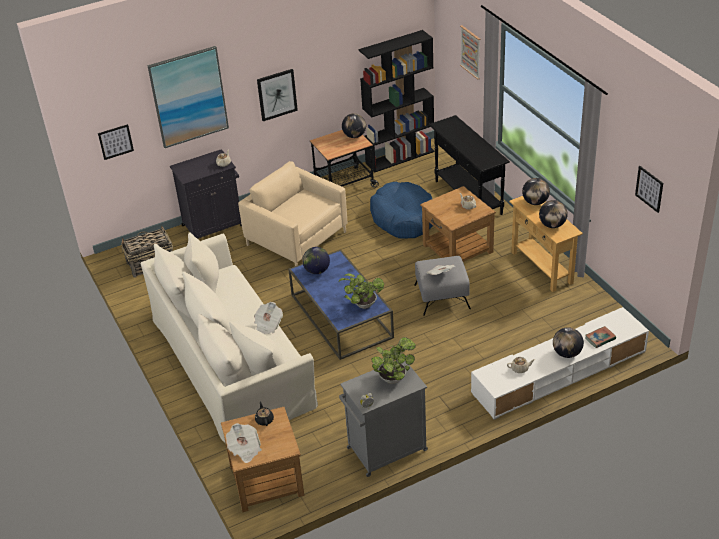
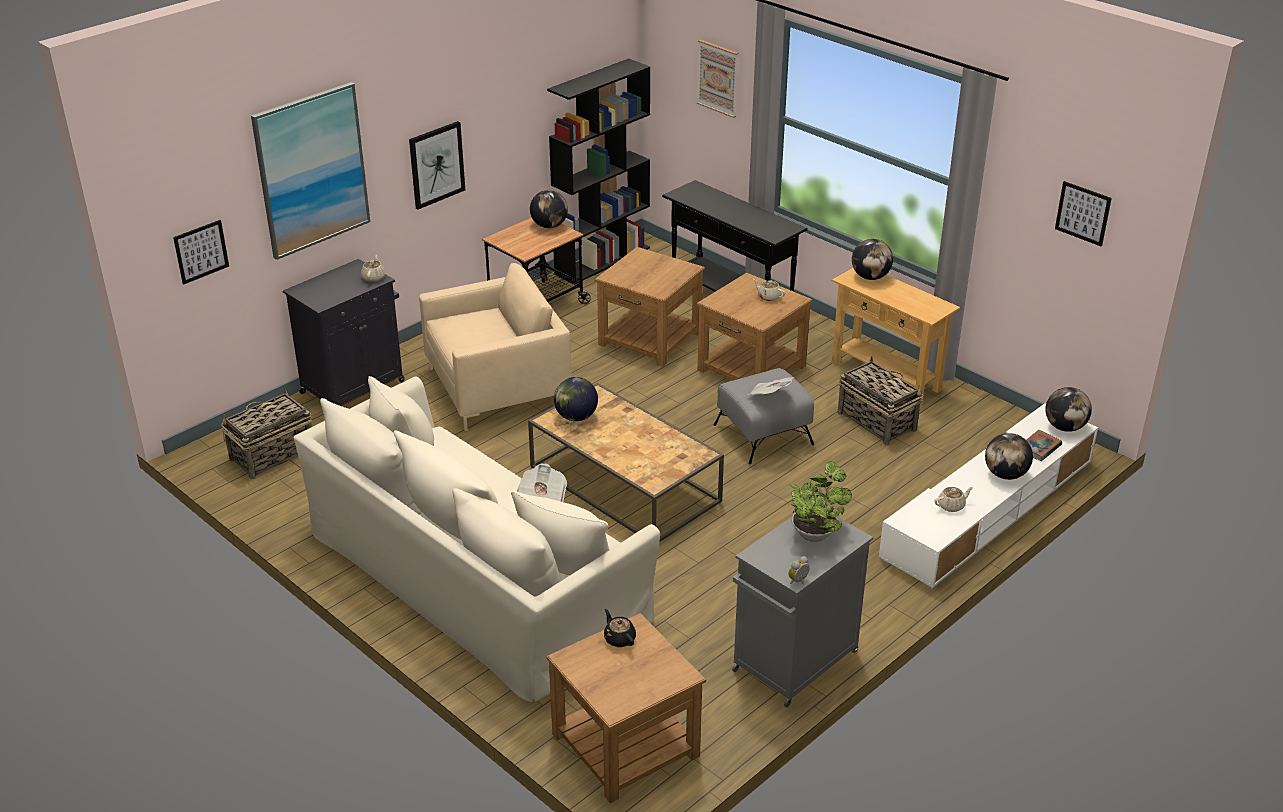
camera: 20 degrees left, 5 degrees down
newspaper [226,423,262,463] -> none
beige armchair [238,161,348,266] -> beige armchair turned 135 degrees clockwise [419,263,571,431]
blue coffee table [288,250,394,360] -> brown coffee table [528,383,724,542]
potted plant [338,273,384,309] -> none
blue dog bed [370,182,433,238] -> brown side table [594,247,705,367]
globe [539,200,568,228] -> globe moved to [1045,387,1092,432]
none -> basket [838,356,924,445]

